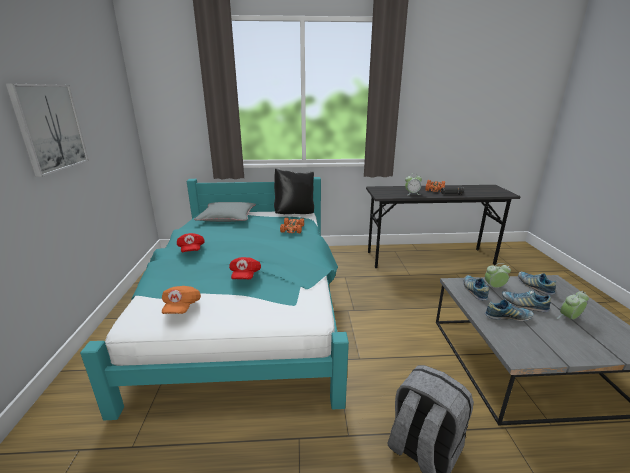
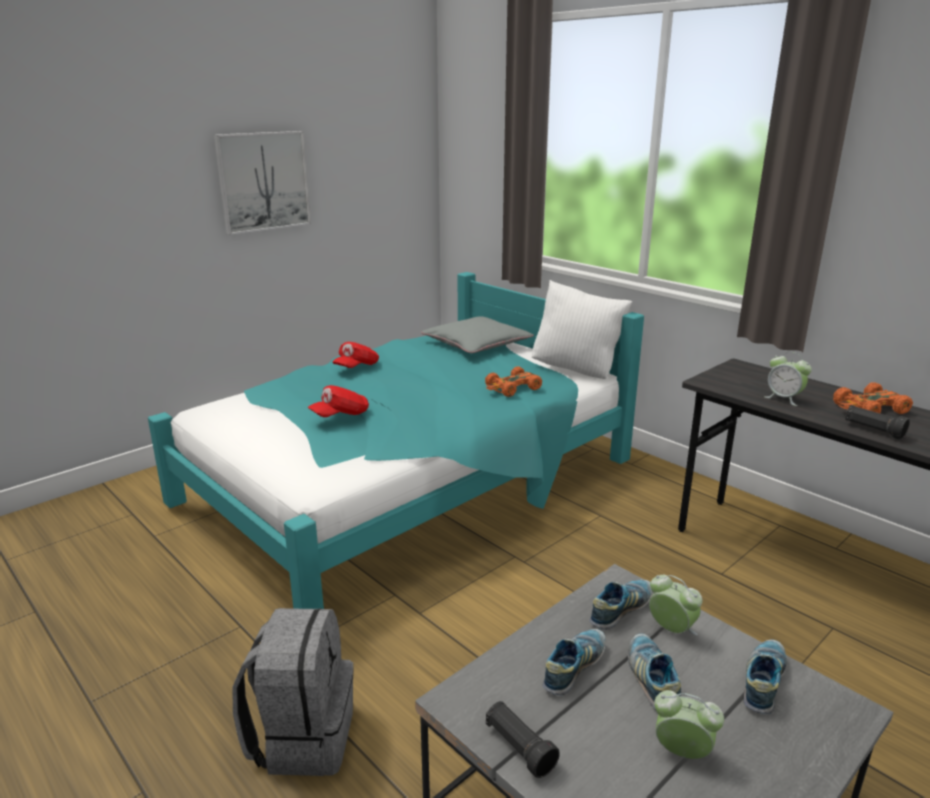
camera: 50 degrees right, 0 degrees up
orange cap [162,286,201,314] -> none
black pillow [274,168,314,214] -> white pillow [532,280,632,379]
shoe [485,300,534,321] -> shoe turned 105 degrees counterclockwise [543,629,606,696]
none -> black flashlight [486,701,560,778]

